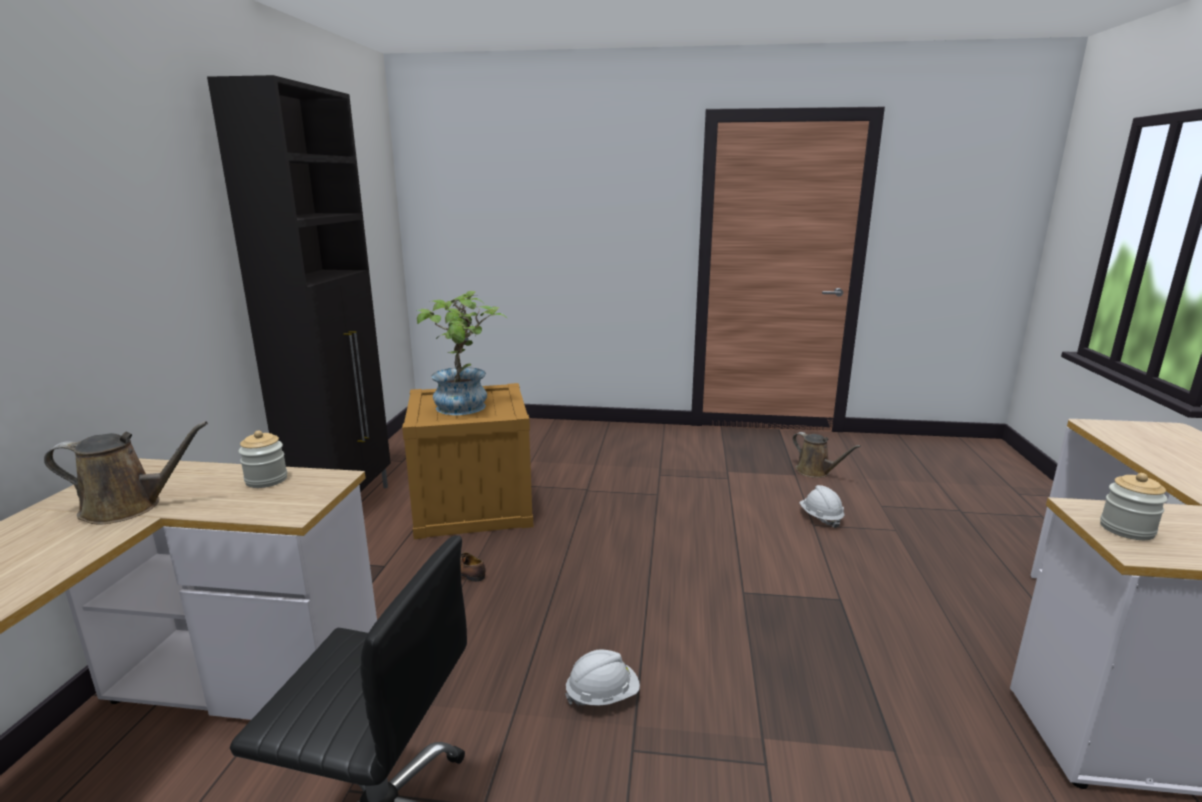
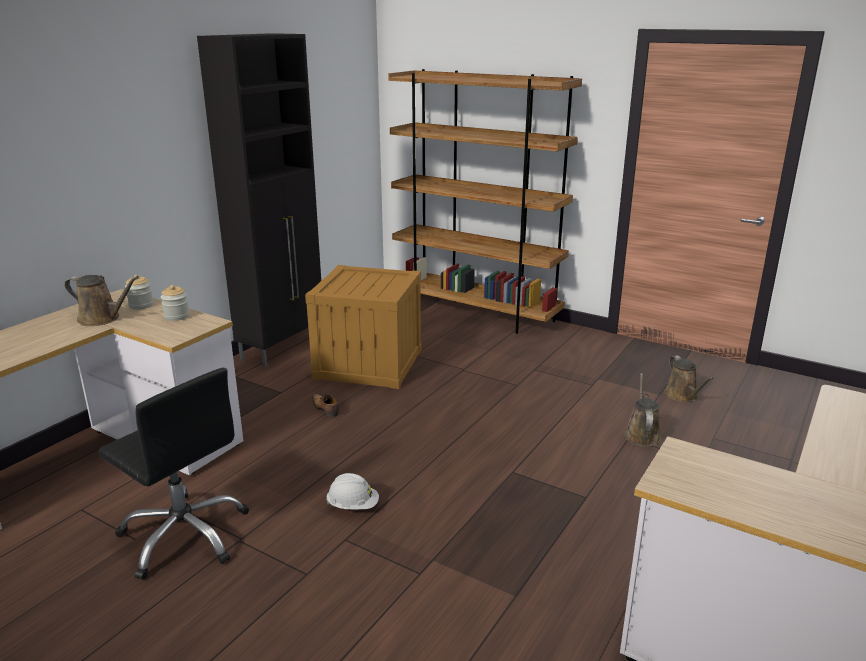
camera: 25 degrees right, 5 degrees up
potted plant [416,291,508,415] -> none
white hard hat [799,485,844,528] -> brown watering can [624,373,661,447]
jar [1100,473,1168,540] -> jar moved to [125,275,153,309]
none -> brown bookcase [388,69,582,334]

